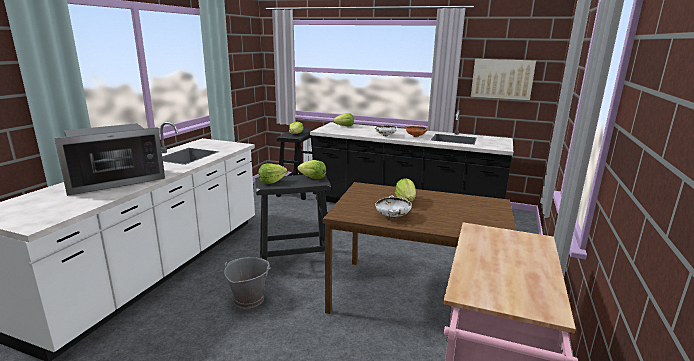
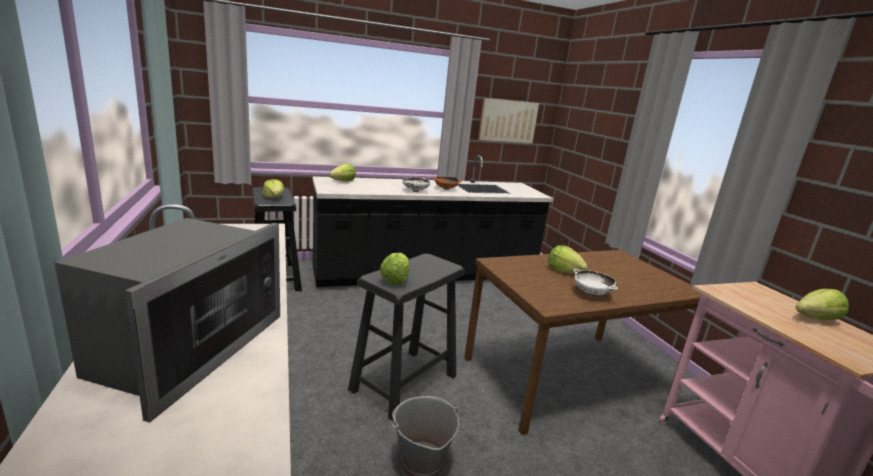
camera: 40 degrees left, 0 degrees up
lettuce [297,160,326,179] -> lettuce moved to [796,289,849,320]

